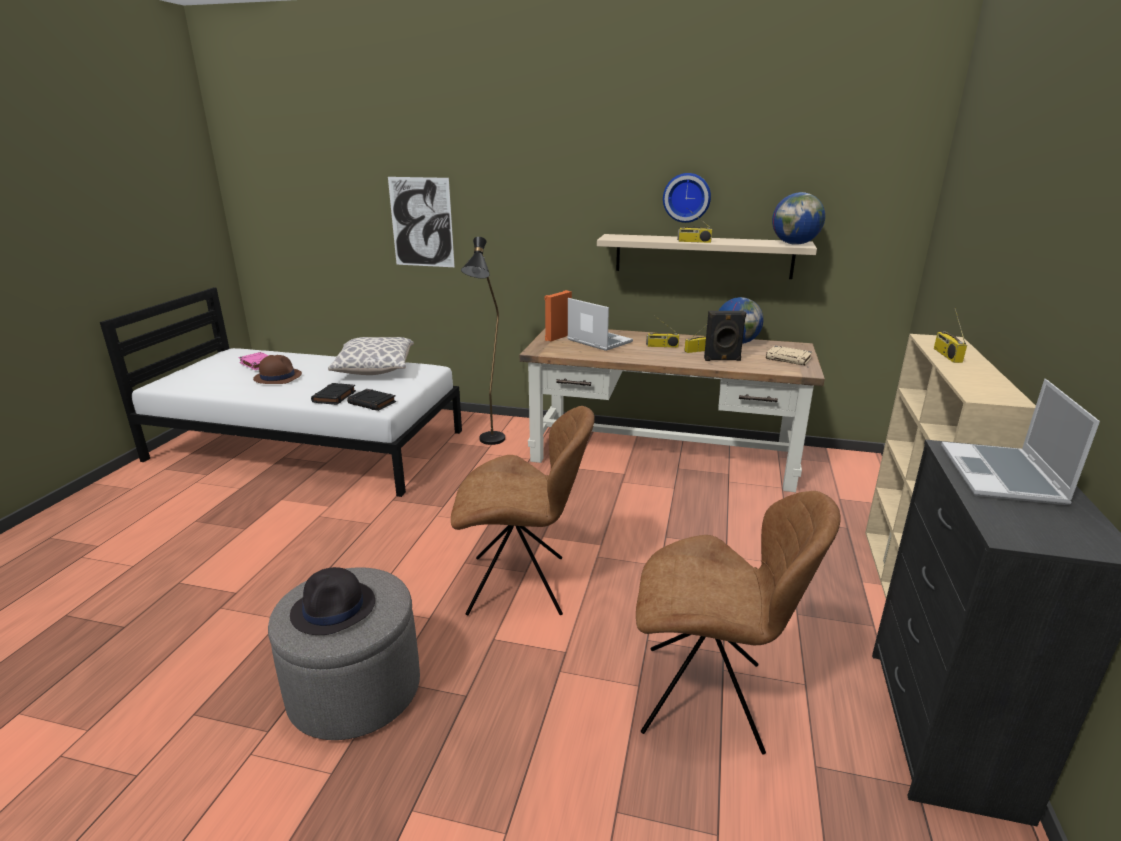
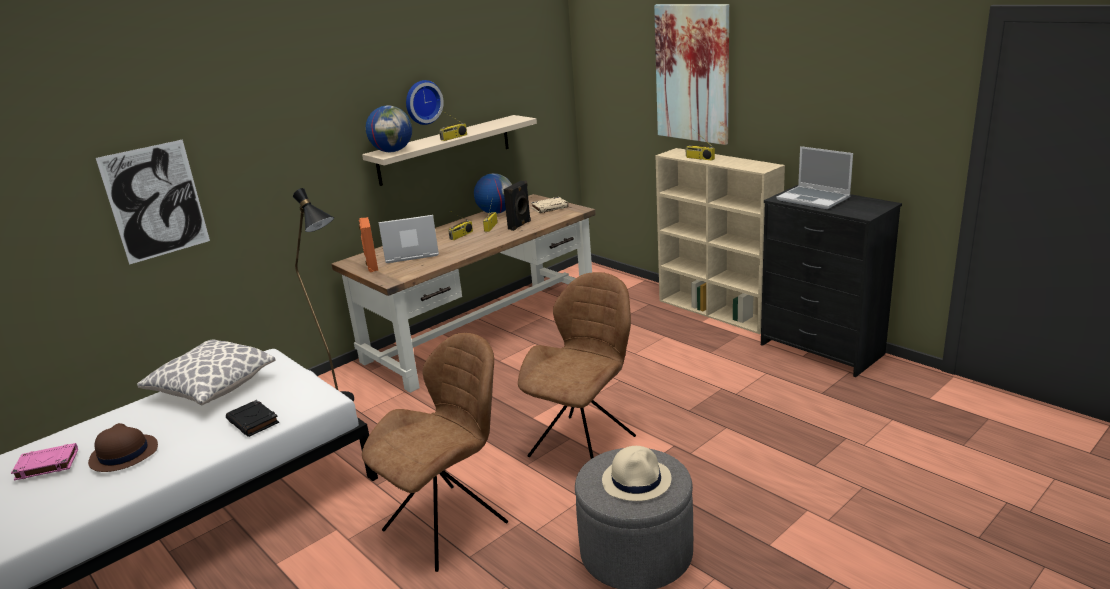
camera: 55 degrees left, 0 degrees up
black hat [290,567,375,635] -> beige hat [602,446,671,501]
black book [347,389,396,411] -> none
brown chair [636,491,840,755] -> brown chair moved to [362,333,508,572]
globe [772,192,825,245] -> globe moved to [366,106,412,152]
none -> picture [654,4,729,145]

